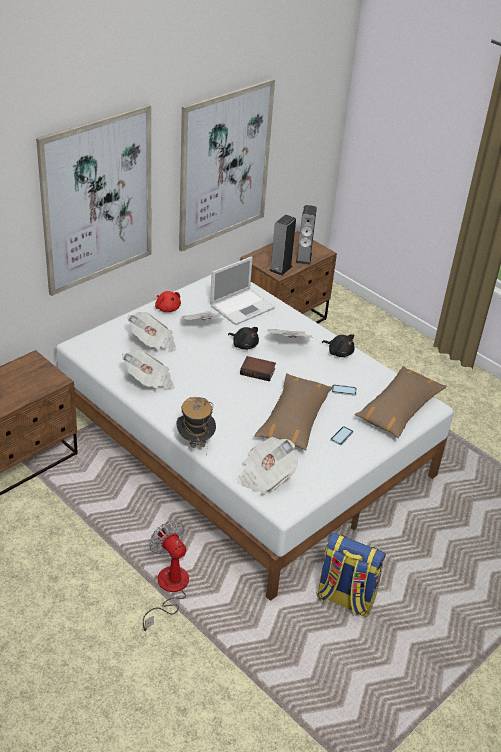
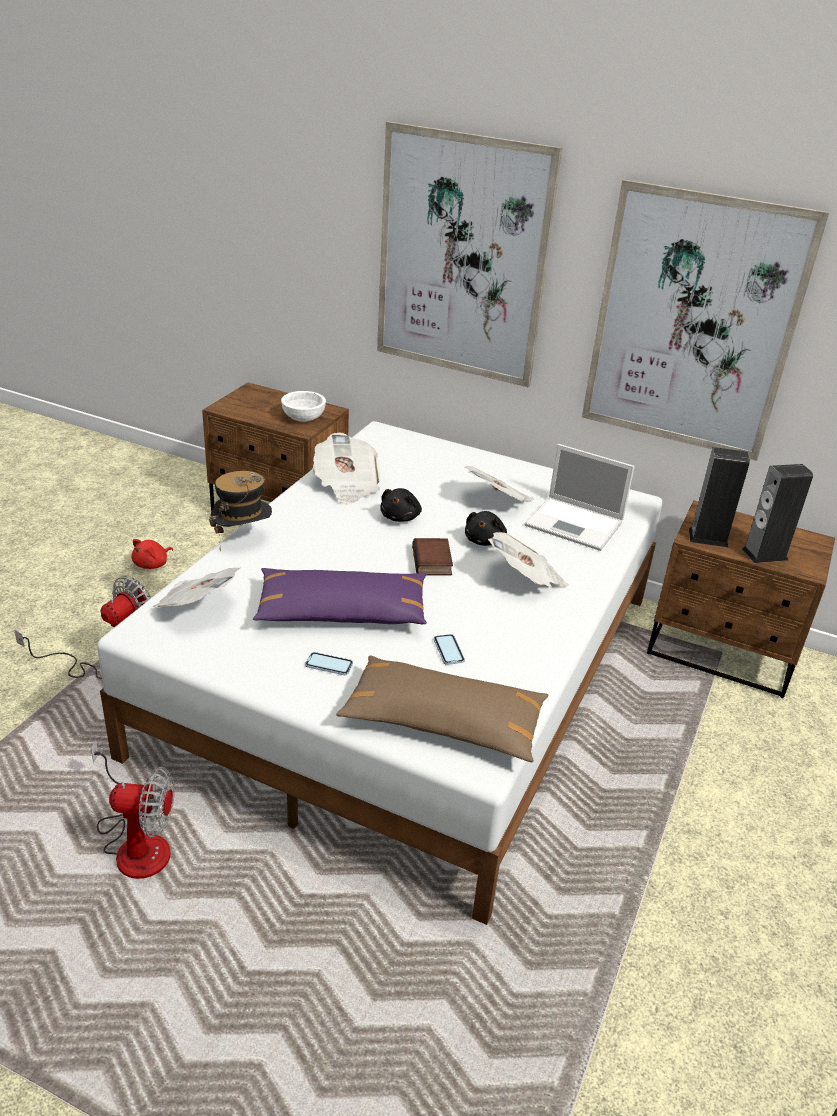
camera: 70 degrees right, 5 degrees down
newspaper [127,312,177,351] -> none
red plush toy [155,291,181,312] -> red plush toy moved to [131,539,173,569]
brown pillow [254,373,333,450] -> purple pillow [253,568,427,624]
backpack [317,533,386,617] -> fan [91,740,175,879]
black plush toy [322,334,355,357] -> black plush toy moved to [380,488,422,522]
none -> white bowl [281,391,326,422]

